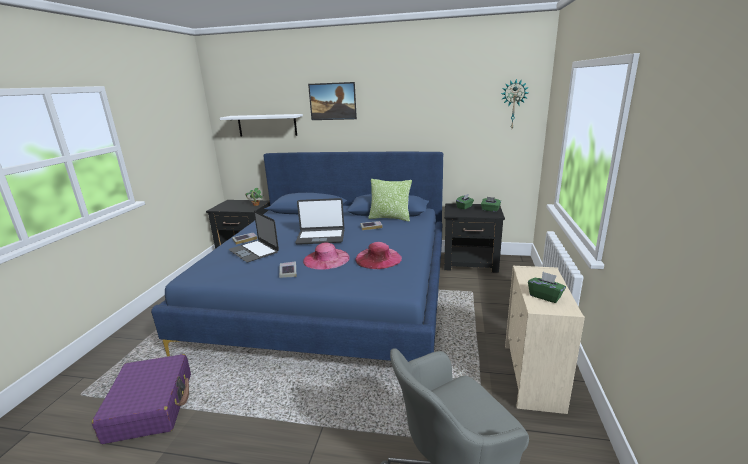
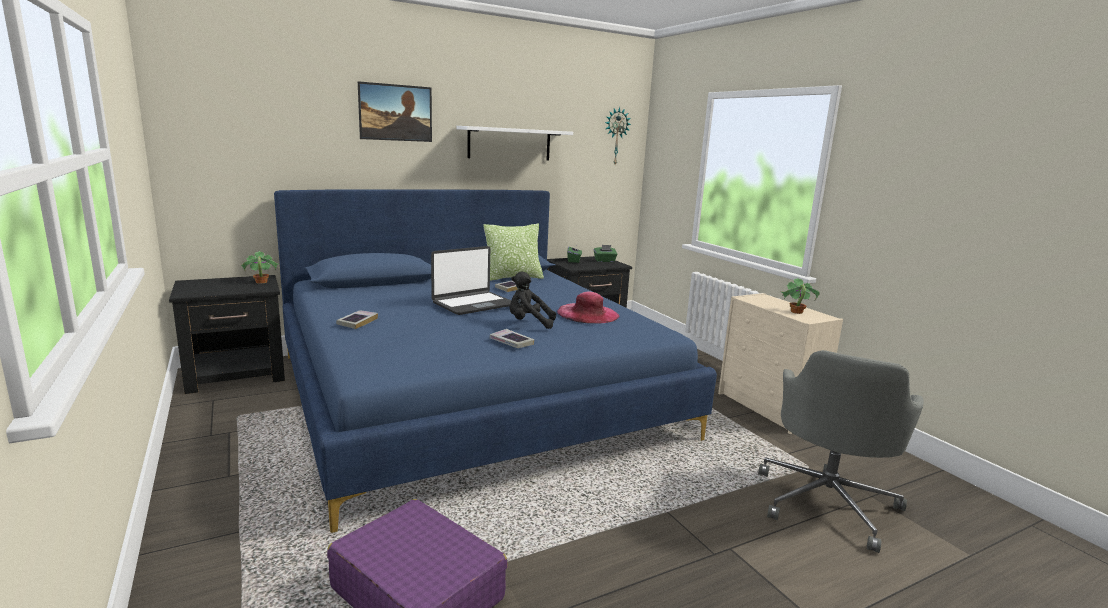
camera: 40 degrees left, 5 degrees down
white shelf [220,114,303,137] -> white shelf moved to [457,126,573,161]
laptop [229,211,279,262] -> none
pink hat [303,242,350,270] -> black plush toy [510,271,556,329]
green tissue box [528,272,566,303] -> potted plant [780,278,820,314]

